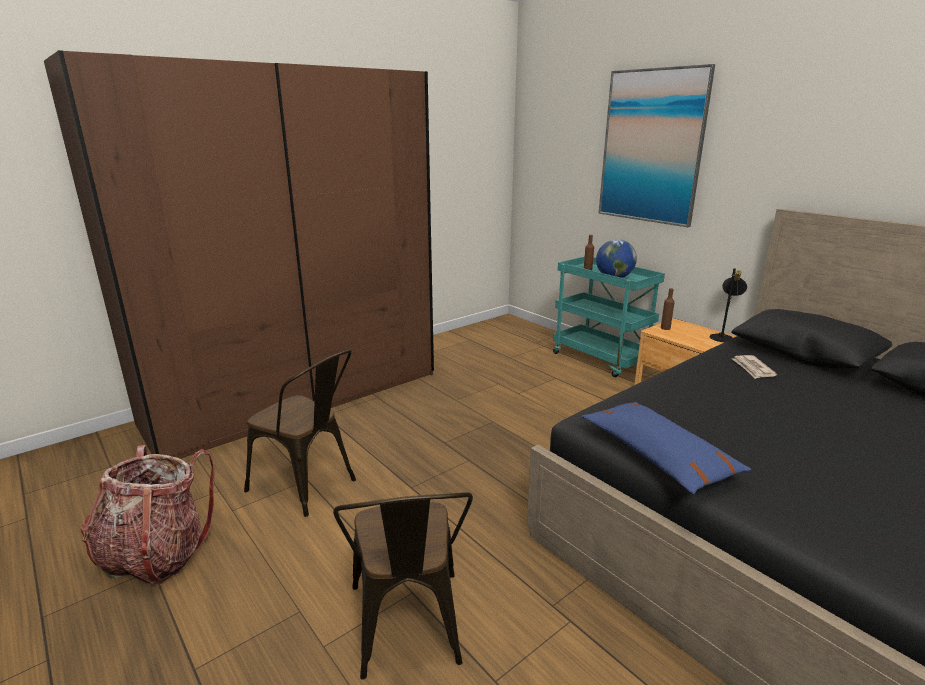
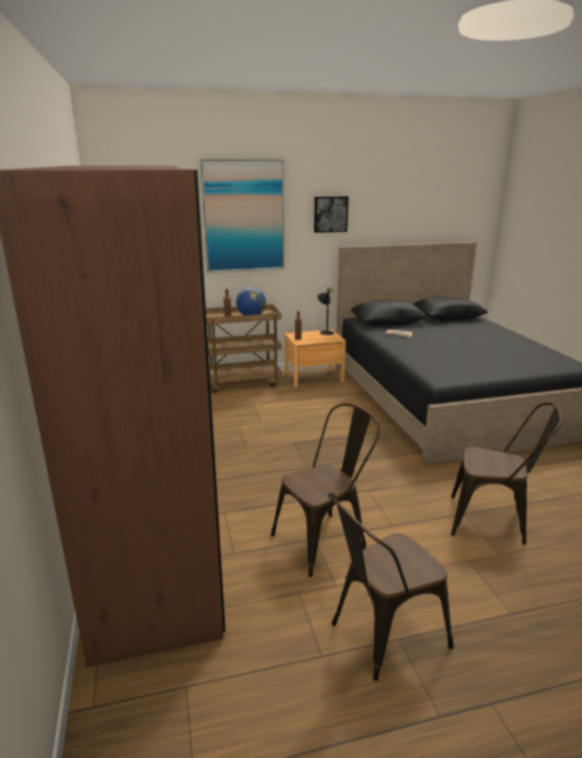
camera: 65 degrees left, 0 degrees up
backpack [80,445,214,585] -> brown chair [328,493,454,681]
turquoise cart [553,256,665,377] -> brown cart [206,304,282,393]
blue pillow [582,402,752,494] -> none
none -> picture [314,196,348,233]

